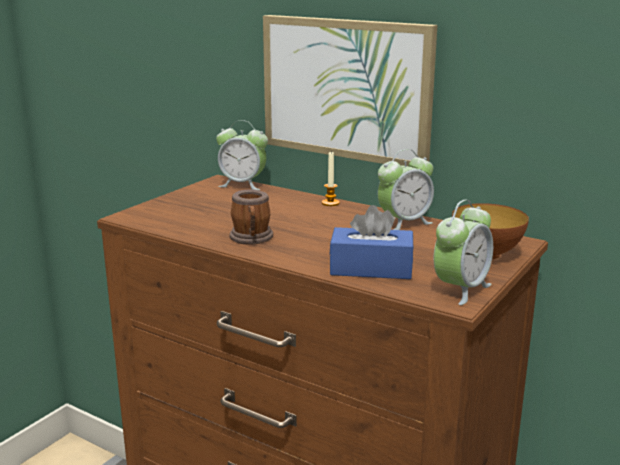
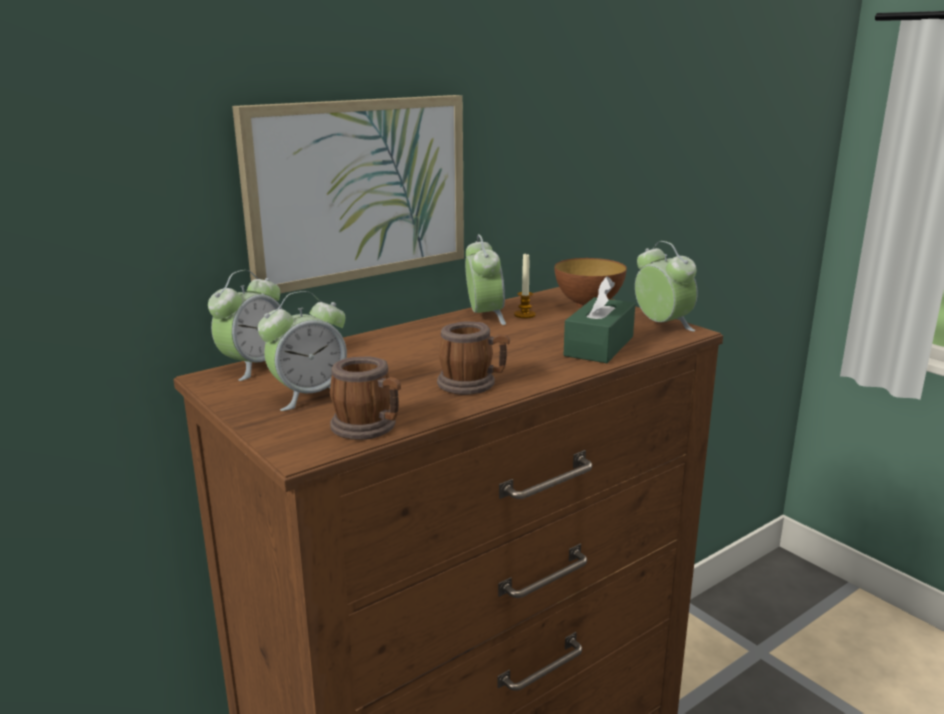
camera: 70 degrees left, 0 degrees up
candle [322,152,340,206] -> candle moved to [514,254,536,318]
blue tissue box [329,205,414,279] -> green tissue box [564,276,635,363]
none -> alarm clock [258,291,347,411]
none -> mug [330,356,401,440]

